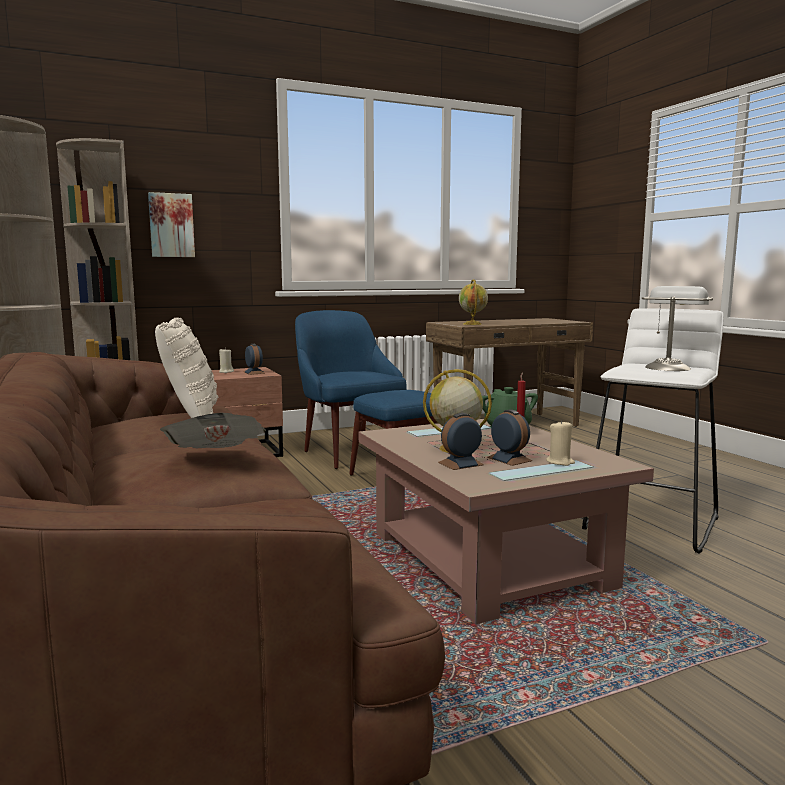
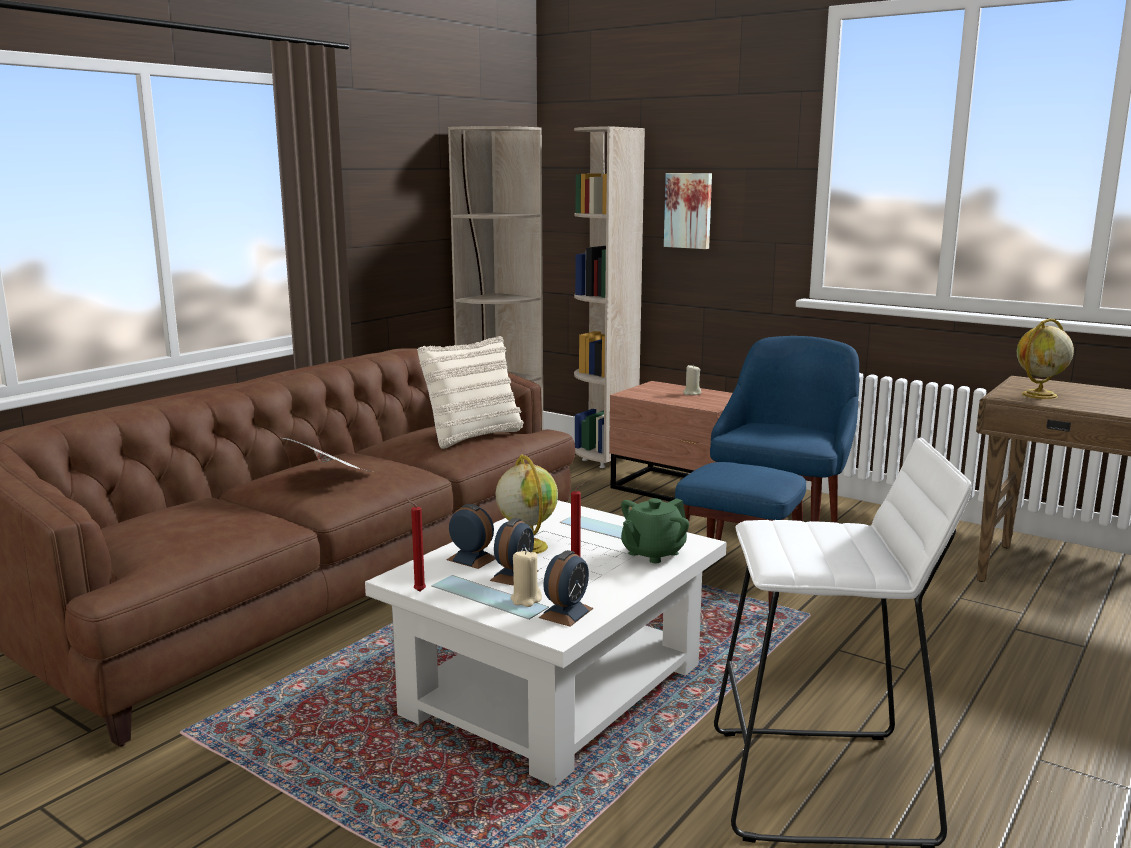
camera: 60 degrees right, 5 degrees up
alarm clock [244,344,265,375] -> alarm clock moved to [539,550,593,627]
brown coffee table [359,419,654,624] -> white coffee table [365,500,727,787]
white table lamp [642,286,713,371] -> none
none -> red candle [406,498,426,592]

